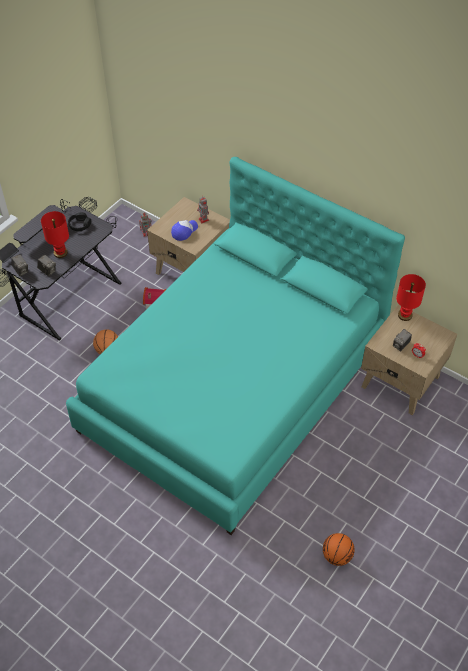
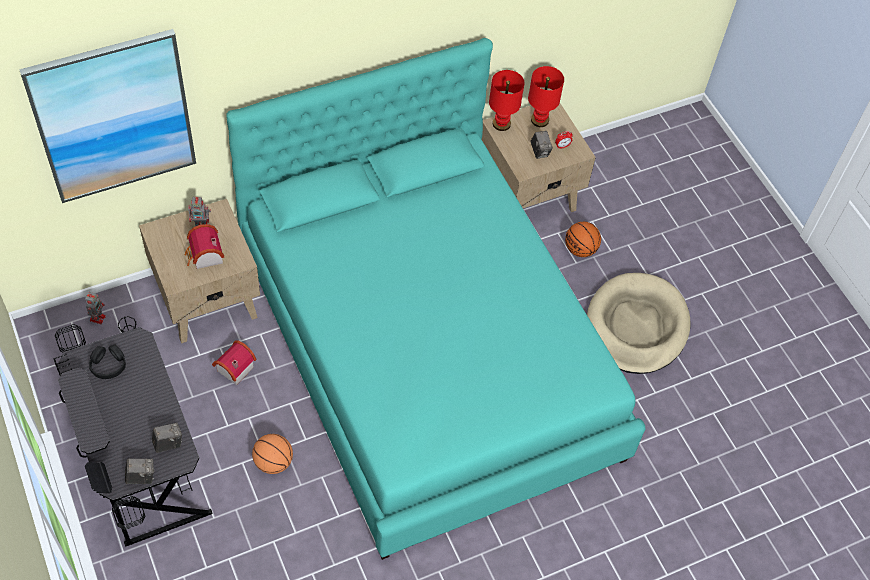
camera: 65 degrees left, 5 degrees up
red table lamp [41,211,69,258] -> red table lamp moved to [528,66,564,127]
cap [171,220,198,241] -> toy house [185,224,224,269]
basketball [323,533,355,566] -> basketball moved to [565,222,601,257]
none -> picture [19,29,196,203]
none -> beige dog bed [587,273,690,374]

